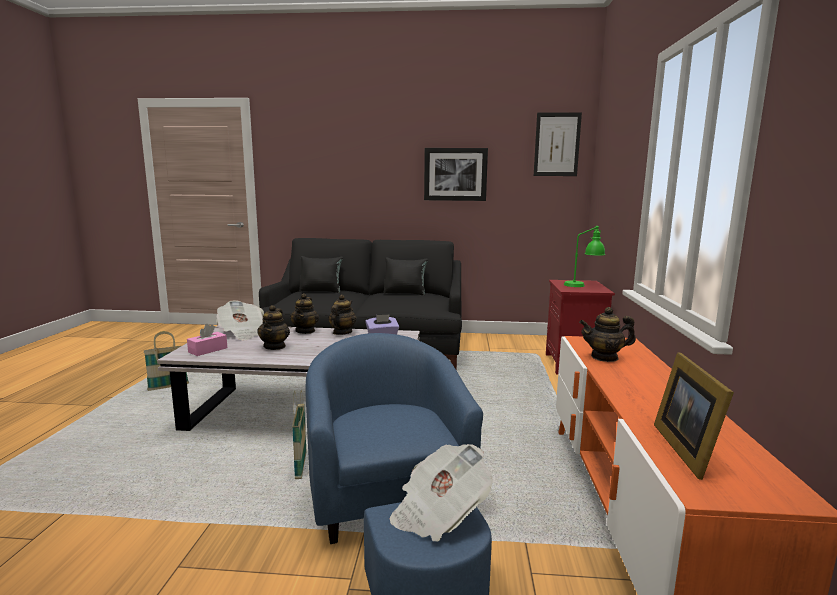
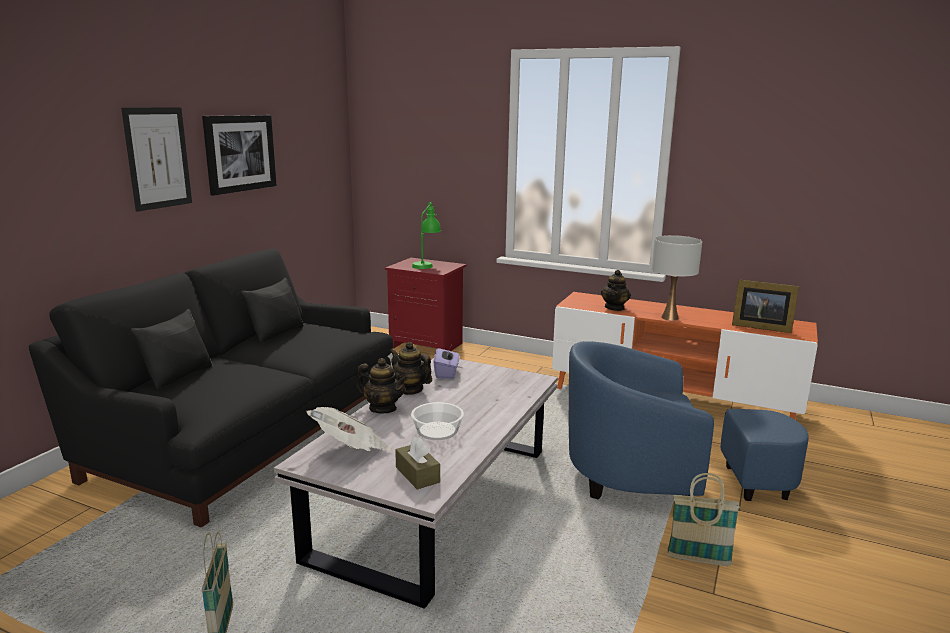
camera: 70 degrees left, 5 degrees up
pink tissue box [187,324,227,356] -> brown tissue box [395,437,440,490]
teapot [257,305,290,350] -> bowl [411,402,464,440]
basket [292,390,306,479] -> basket moved to [667,473,740,566]
newspaper [389,444,493,542] -> none
picture [534,112,582,176] -> picture moved to [121,107,192,212]
none -> white table lamp [652,235,702,321]

